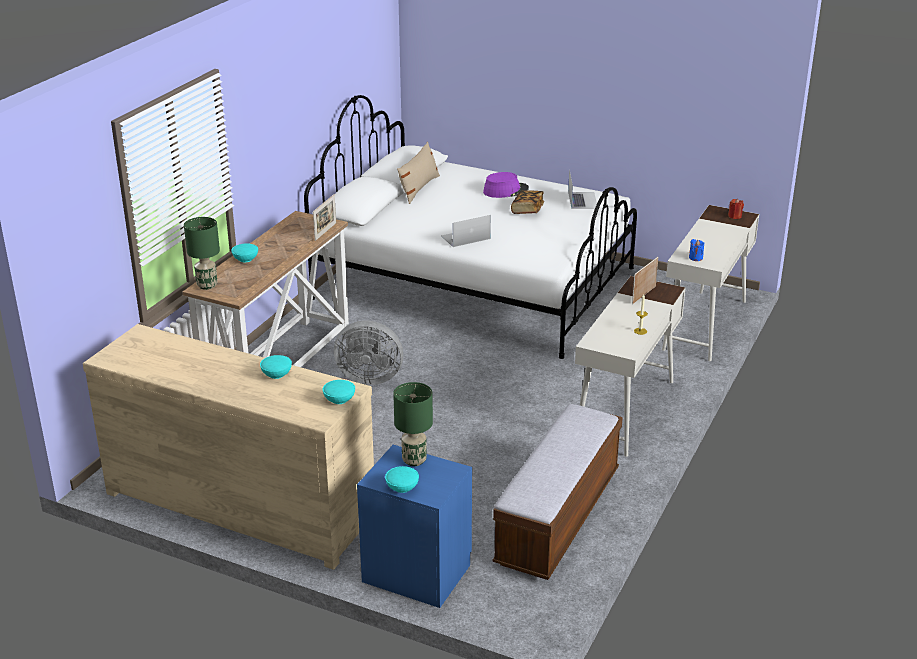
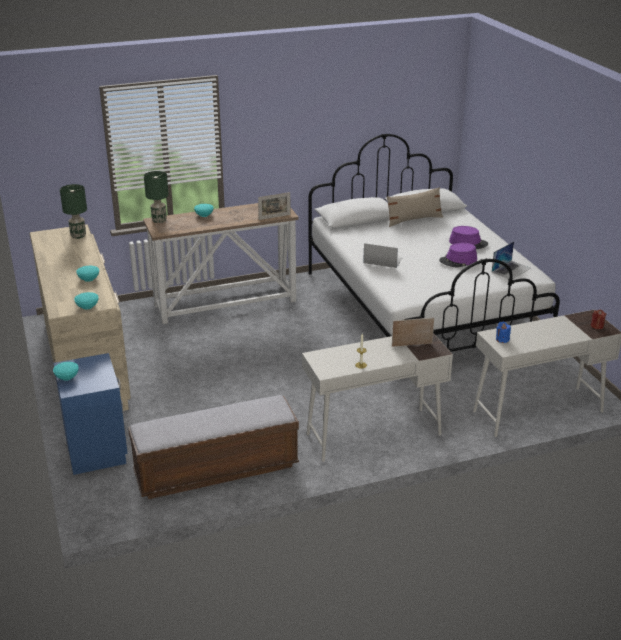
camera: 45 degrees right, 0 degrees up
grey fan [334,320,403,385] -> none
green table lamp [393,382,433,466] -> green table lamp moved to [60,184,87,239]
book [511,190,544,214] -> purple hat [439,243,477,267]

